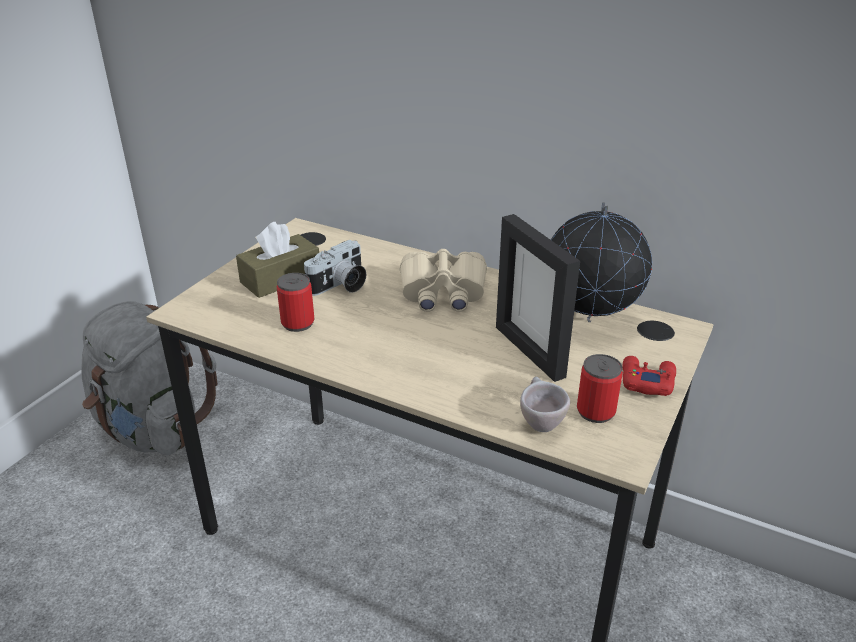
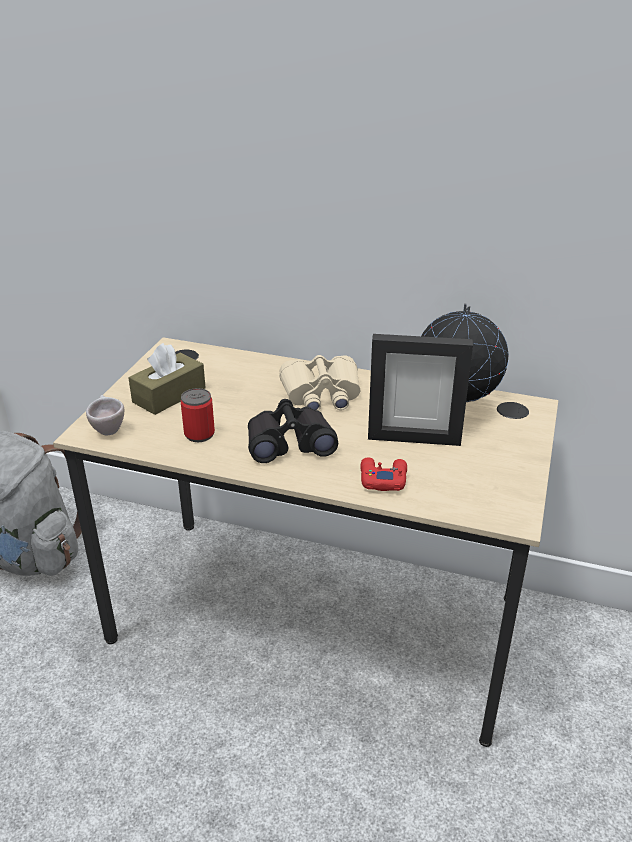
camera: 10 degrees left, 0 degrees up
camera [304,240,366,296] -> none
picture frame [496,214,580,382] -> picture frame turned 45 degrees counterclockwise [368,334,473,446]
beige cup [520,376,570,432] -> beige cup moved to [86,395,124,435]
can [577,354,623,423] -> none
red game controller [622,356,676,396] -> red game controller moved to [360,457,407,491]
none -> black binoculars [248,399,338,463]

